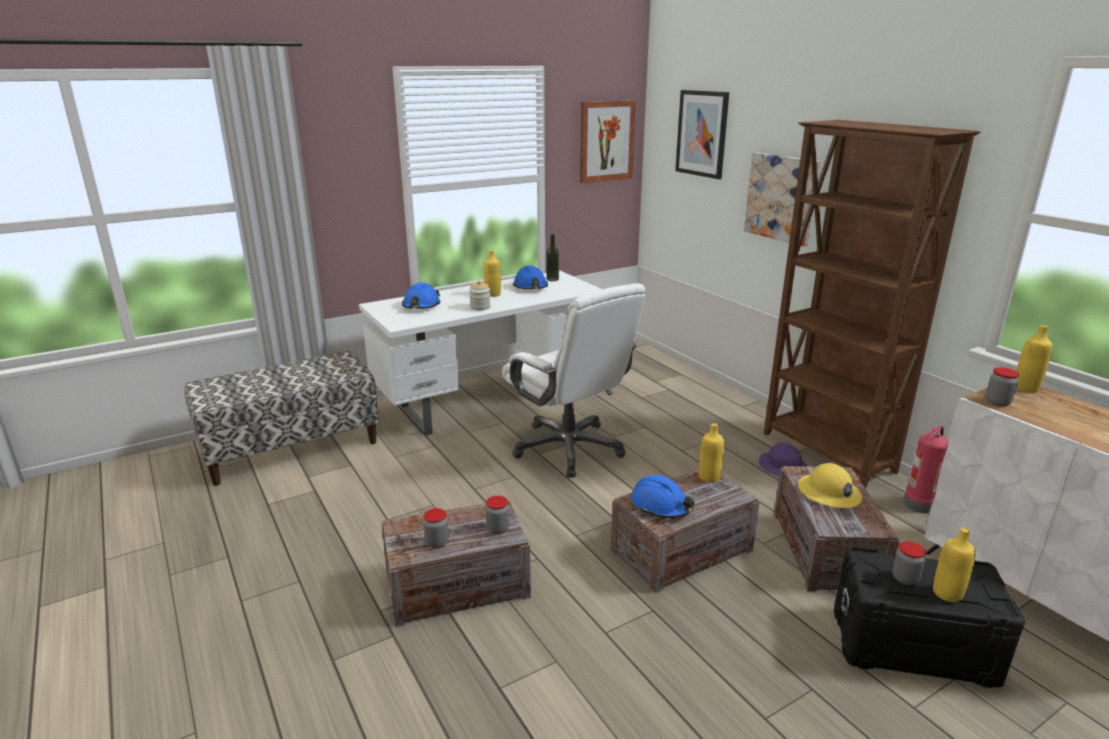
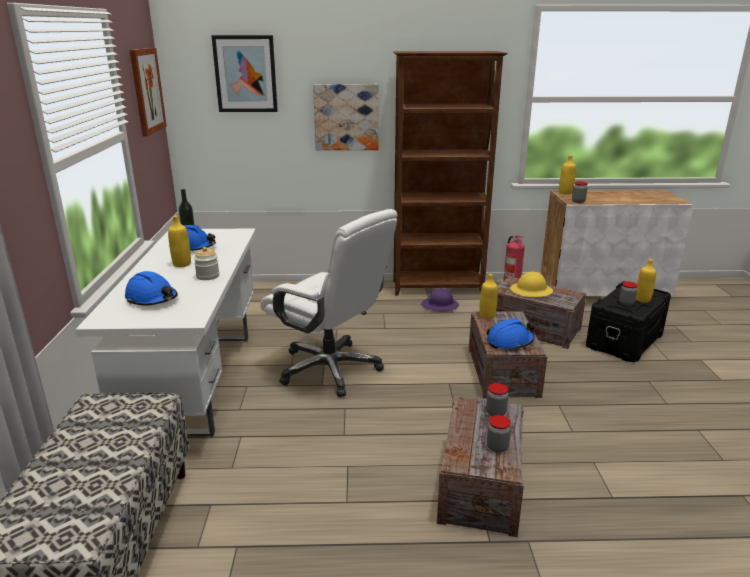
camera: 60 degrees left, 0 degrees up
white office chair [502,283,646,478] -> white office chair turned 45 degrees clockwise [260,209,398,397]

